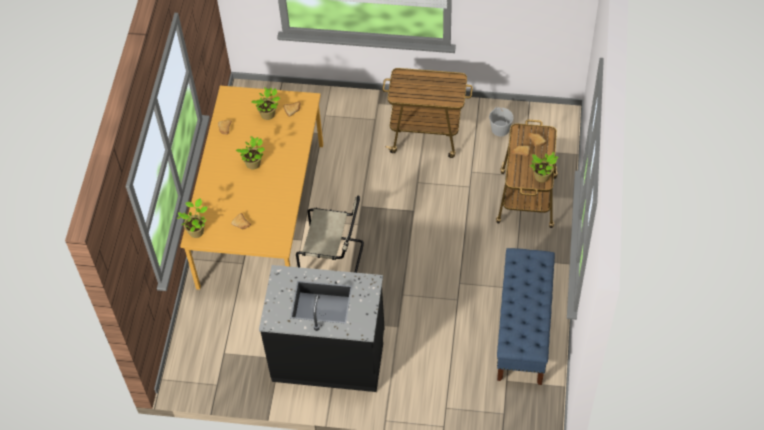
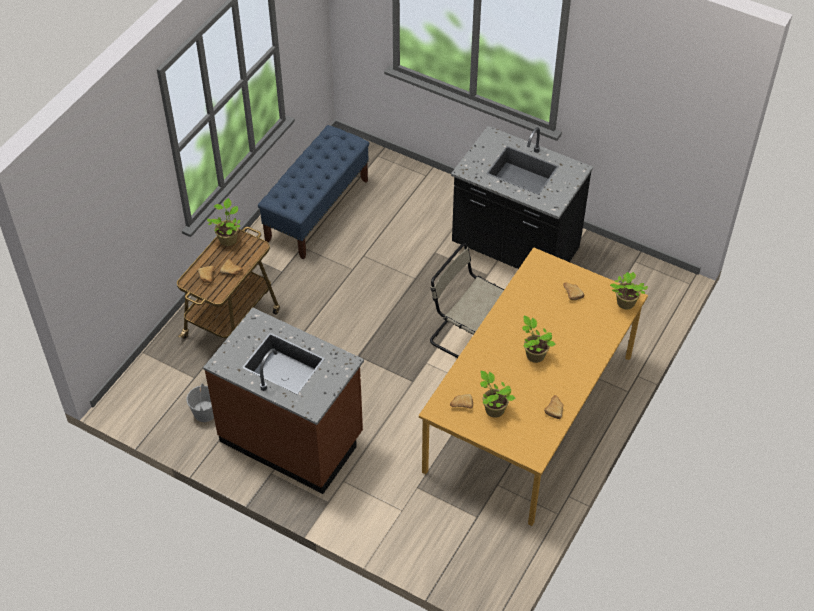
camera: 160 degrees left, 5 degrees down
cart [383,68,473,158] -> brown counter [203,308,364,494]

